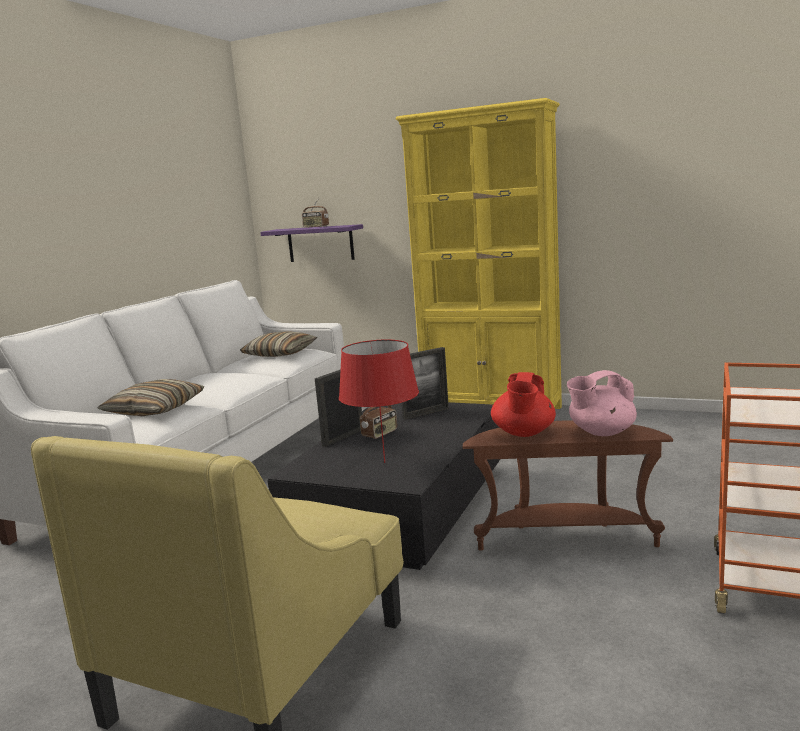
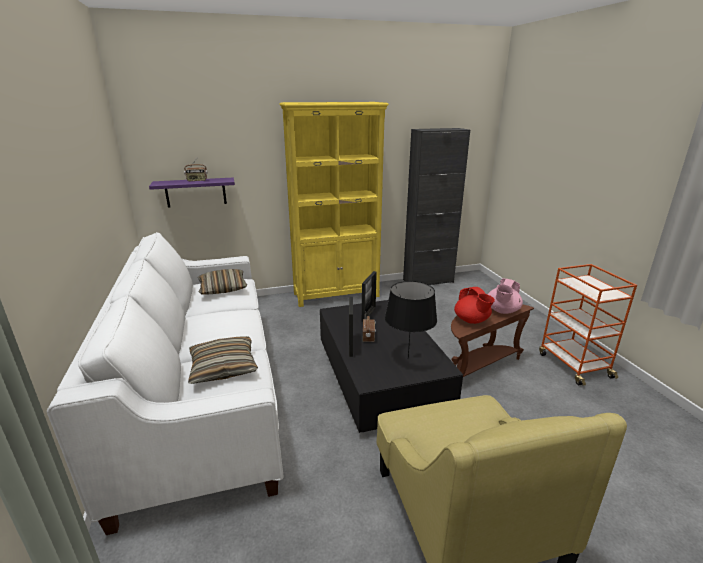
camera: 40 degrees left, 10 degrees up
red table lamp [339,340,419,463] -> black table lamp [385,281,437,359]
none -> black cabinet [403,128,470,285]

